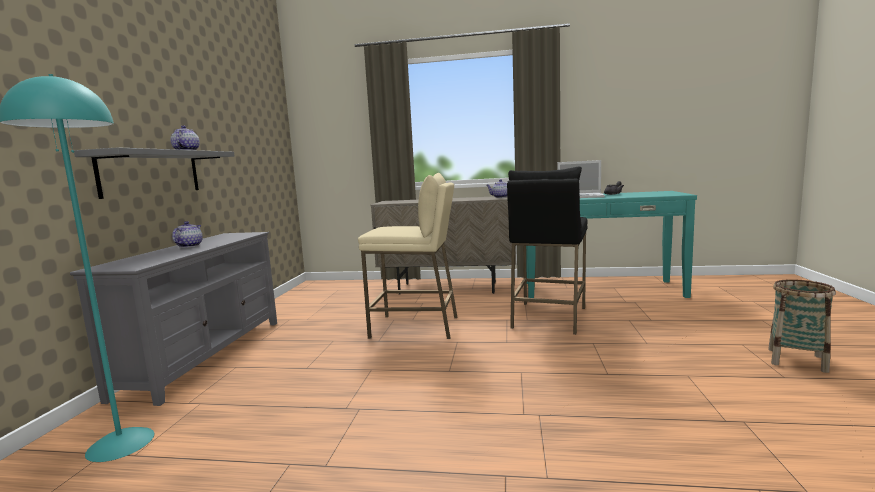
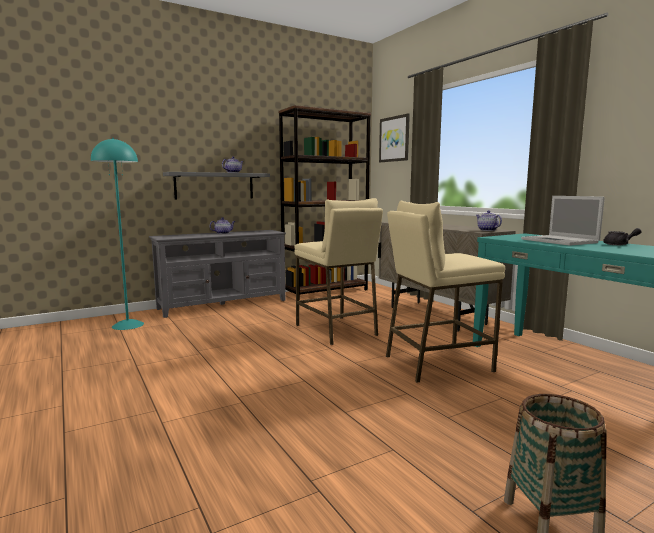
camera: 50 degrees right, 0 degrees up
black stool [507,167,588,334] -> beige stool [386,201,505,383]
none -> brown bookcase [279,105,371,300]
none -> picture [379,113,410,162]

